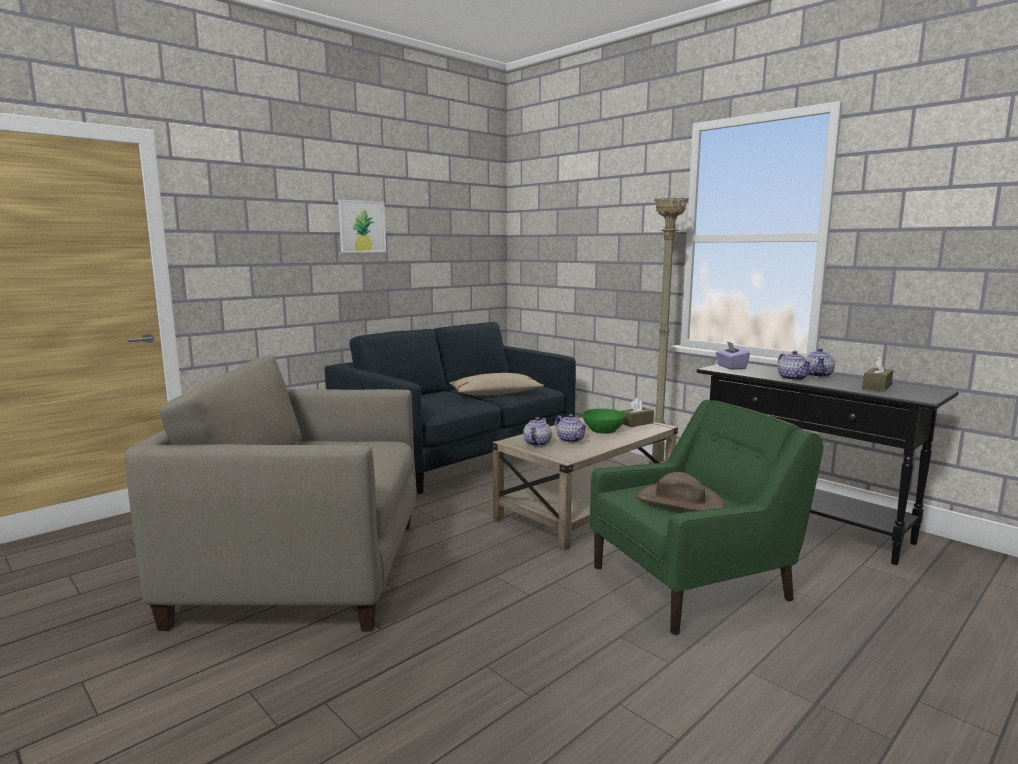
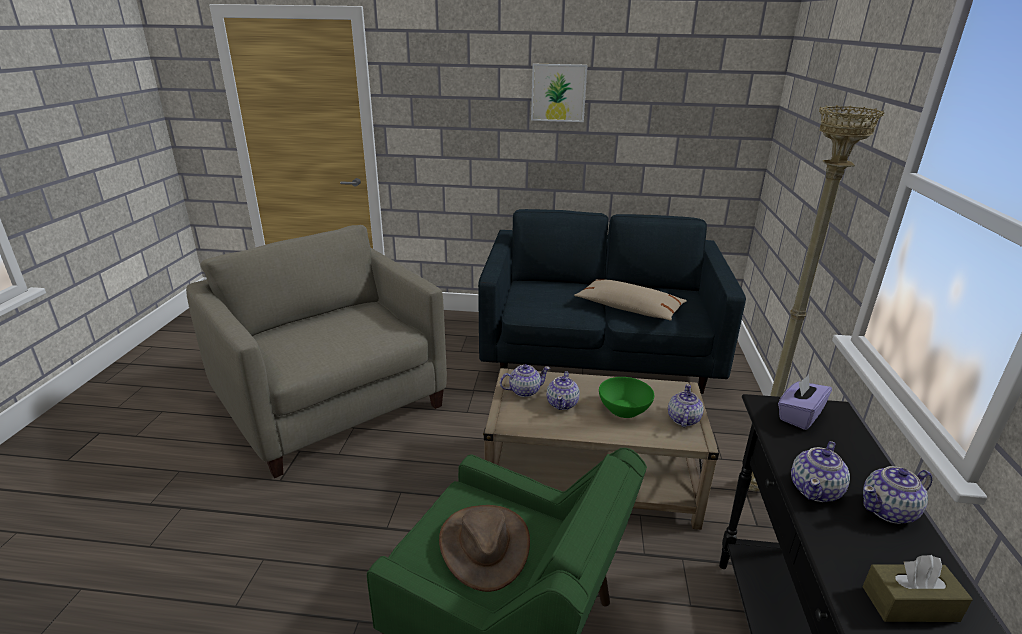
camera: 50 degrees right, 15 degrees up
brown tissue box [622,398,654,427] -> teapot [668,384,704,427]

